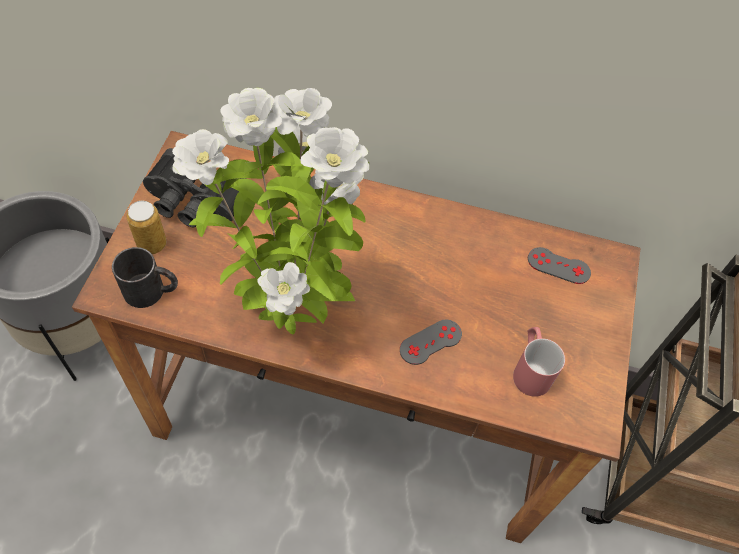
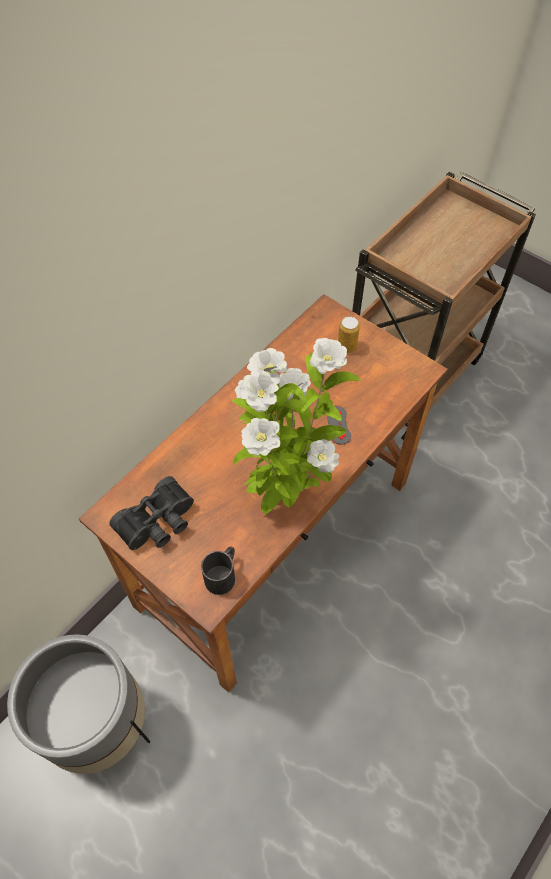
camera: 60 degrees left, 0 degrees up
can [126,201,167,254] -> can moved to [338,316,360,353]
red mug [513,327,565,397] -> none
grey game controller [528,247,591,284] -> none

